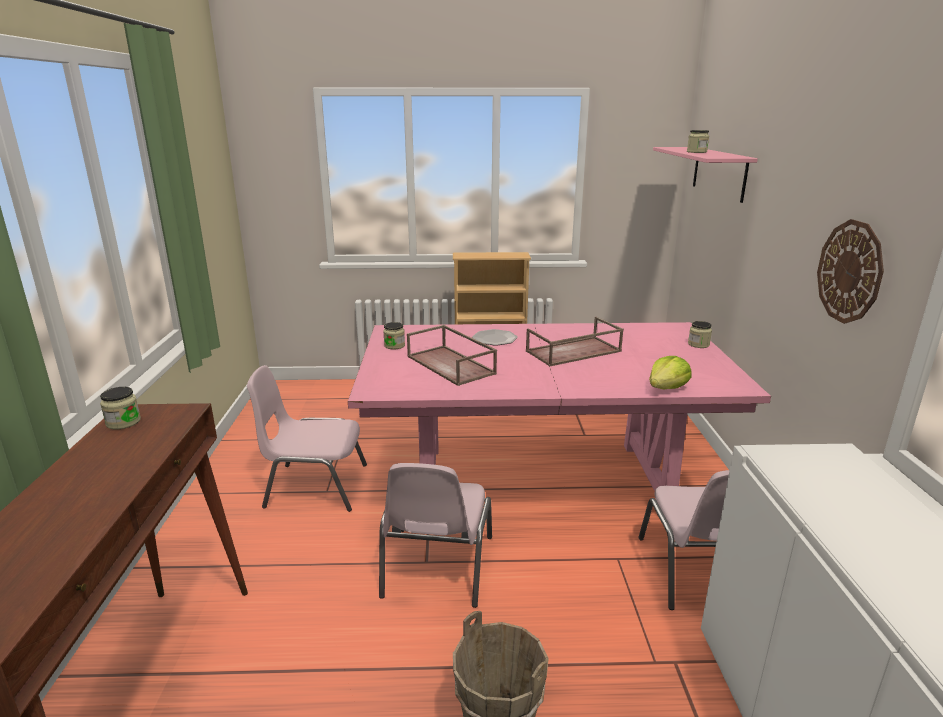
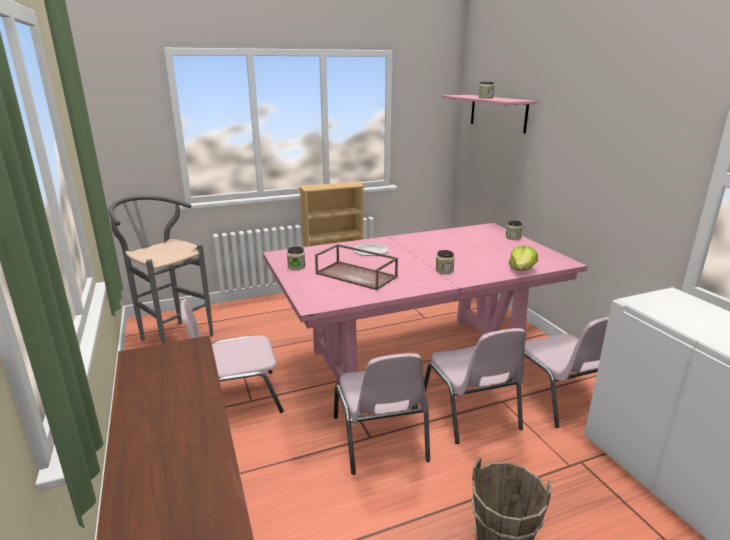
camera: 20 degrees left, 0 degrees up
jar [100,387,141,429] -> jar moved to [435,250,455,274]
brown tray [526,316,624,367] -> none
wall clock [817,219,884,324] -> none
none -> grey stool [108,195,213,344]
none -> pink chair [424,328,526,444]

